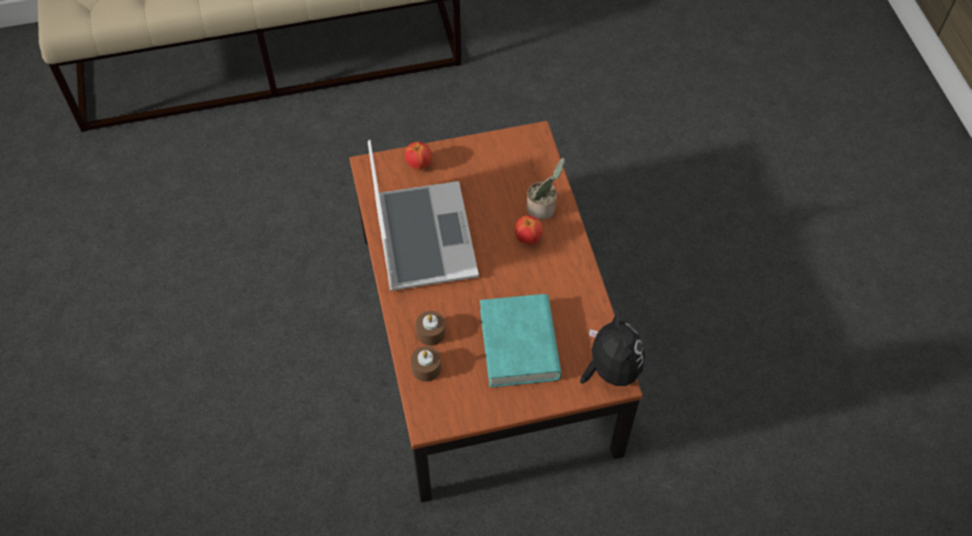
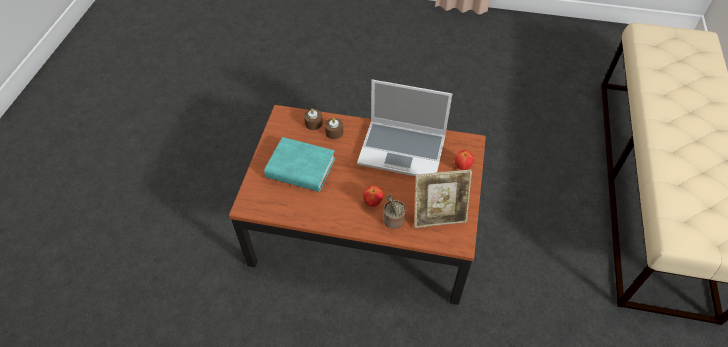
camera: 115 degrees right, 5 degrees down
plush toy [580,312,645,386] -> none
none -> picture frame [414,170,472,228]

